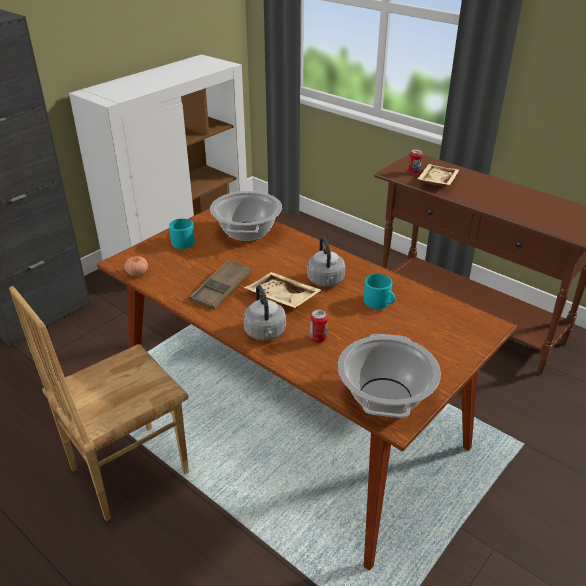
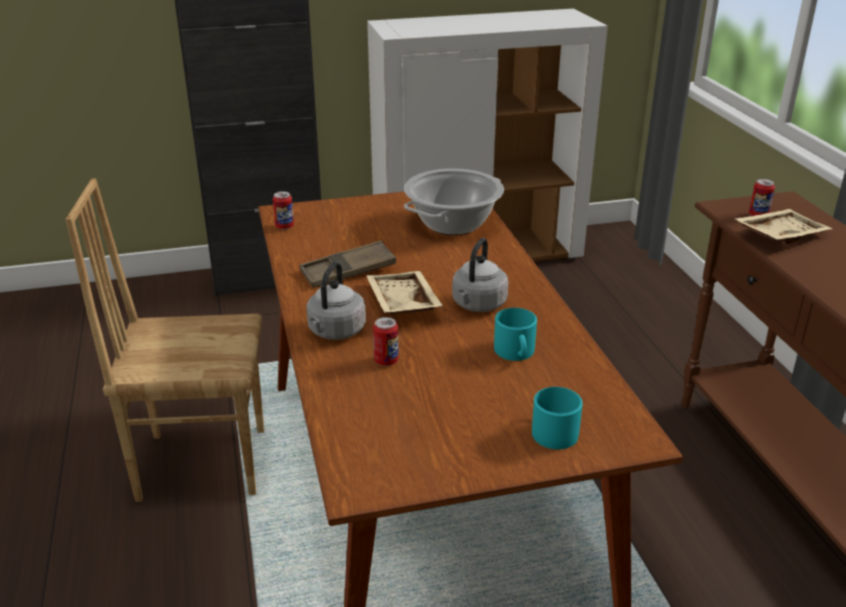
camera: 35 degrees right, 5 degrees down
tomato [124,256,148,276] -> can [273,191,294,230]
turquoise mug [169,219,195,249] -> turquoise mug moved to [532,387,583,449]
cooking pot [338,334,441,418] -> none

